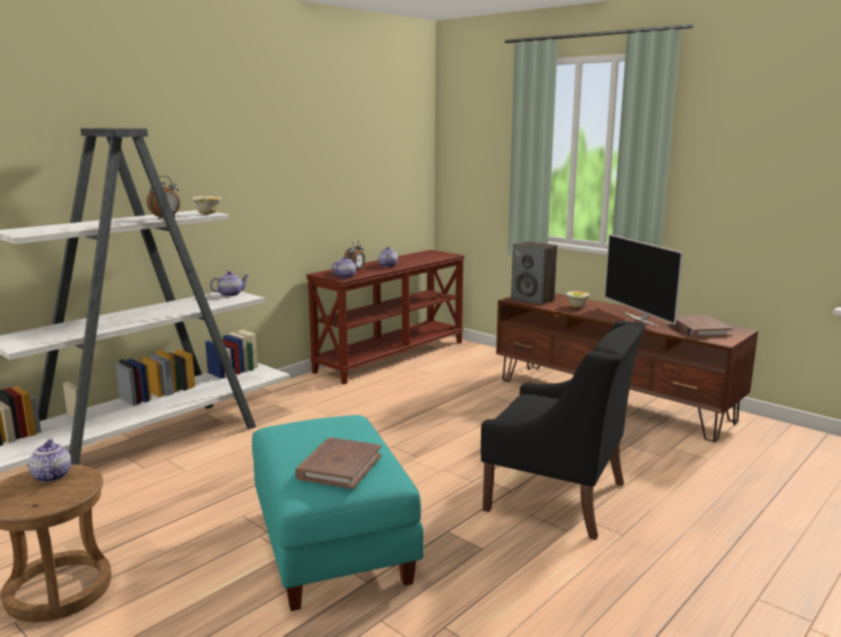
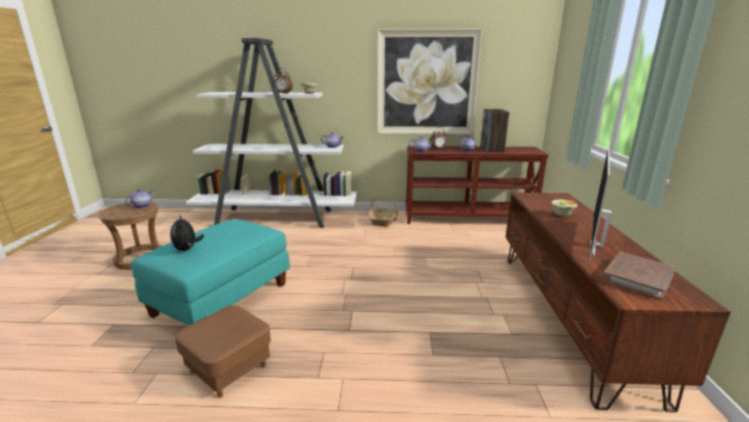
camera: 50 degrees right, 5 degrees up
brown book [295,437,382,489] -> plush toy [170,215,204,251]
black armchair [481,320,646,540] -> none
speaker [511,241,557,305] -> speaker moved to [480,109,510,152]
none -> brown ottoman [175,305,271,398]
none -> basket [369,194,399,227]
none -> picture [377,29,483,134]

